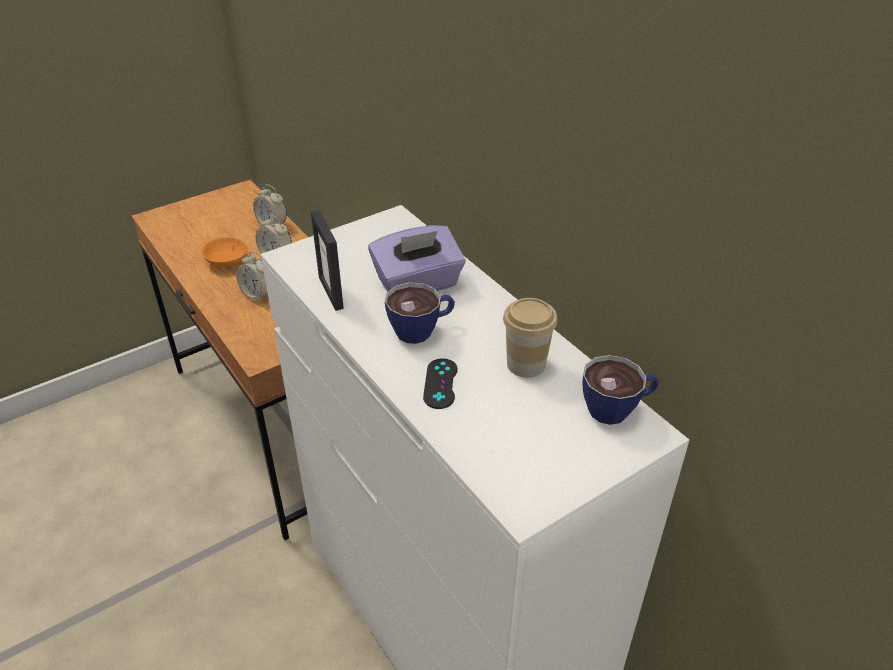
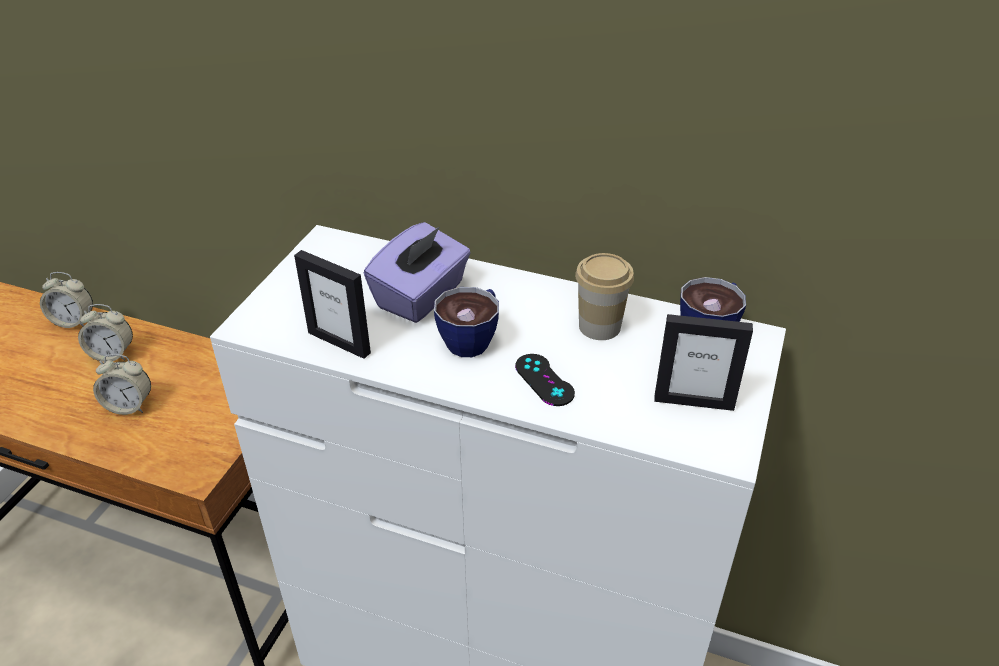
camera: 35 degrees left, 0 degrees up
orange bowl [202,237,248,267] -> none
none -> picture frame [654,314,753,411]

